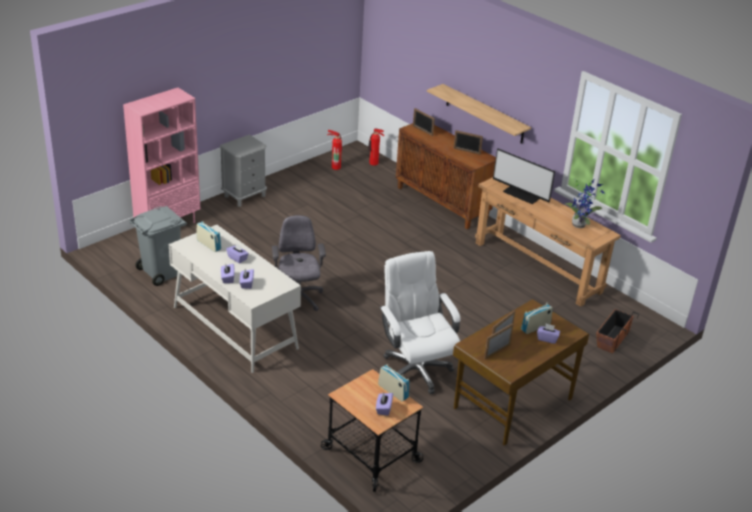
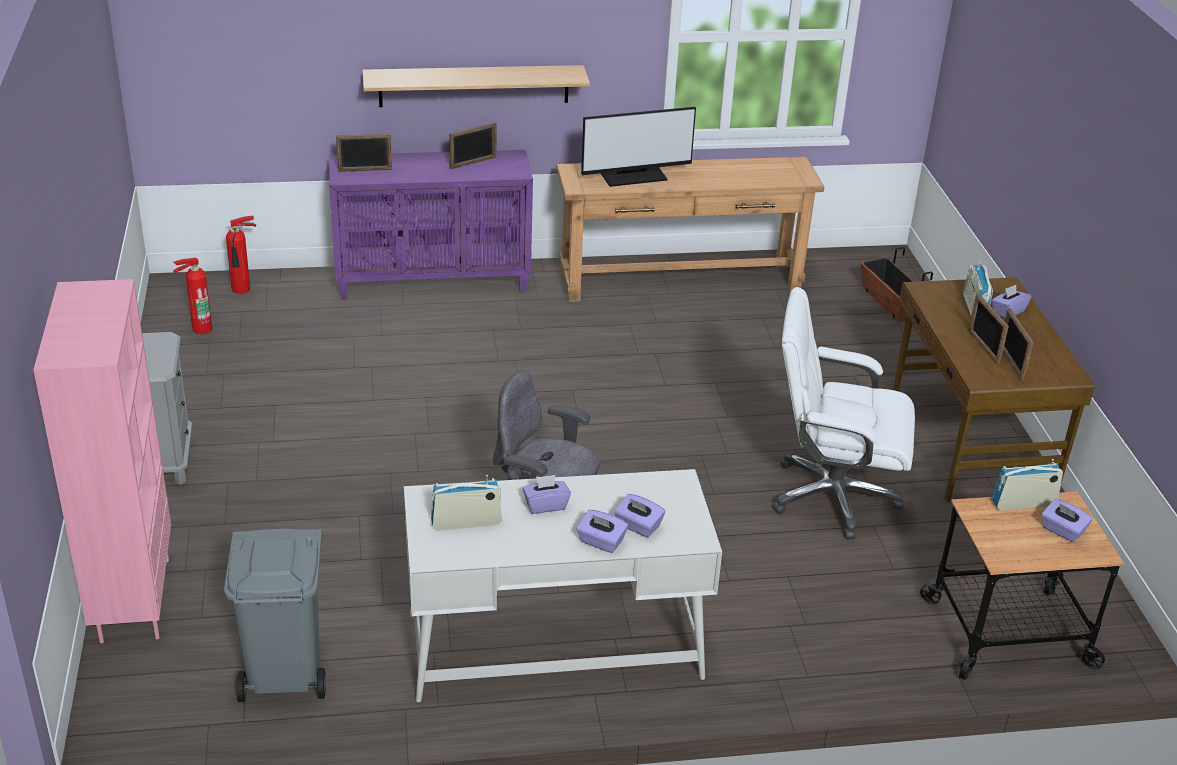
camera: 55 degrees left, 0 degrees up
brown cabinet [396,123,496,229] -> purple cabinet [329,150,533,300]
potted plant [565,178,605,228] -> none

